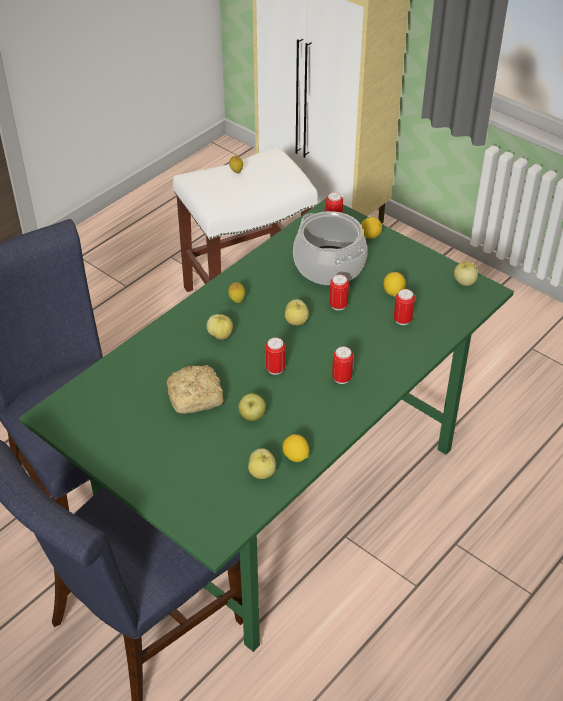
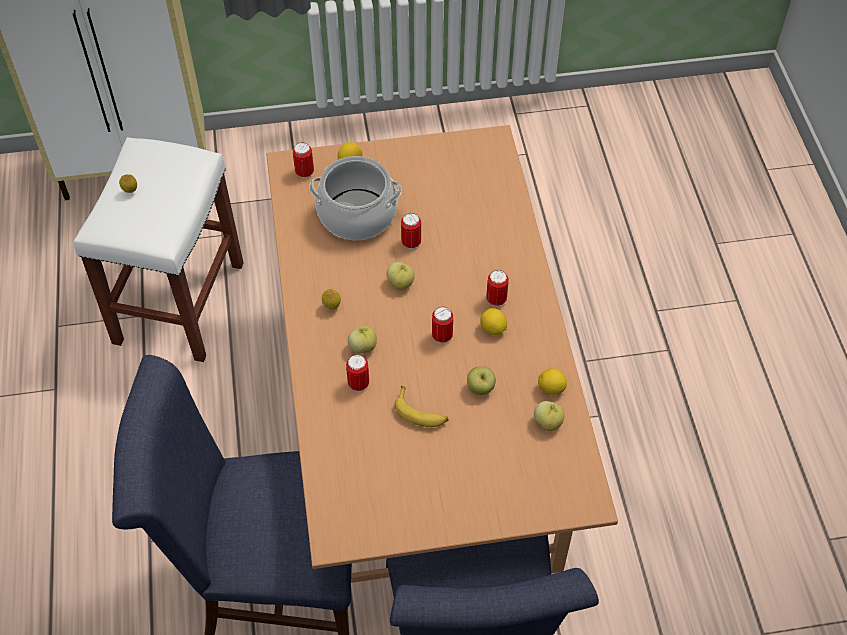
camera: 50 degrees left, 10 degrees up
green dining table [19,199,514,652] -> brown dining table [266,125,618,583]
bread [167,365,223,414] -> banana [395,386,448,427]
lemon [383,272,406,297] -> lemon moved to [480,308,507,335]
can [394,289,415,325] -> can moved to [346,355,369,391]
apple [454,261,478,286] -> none

